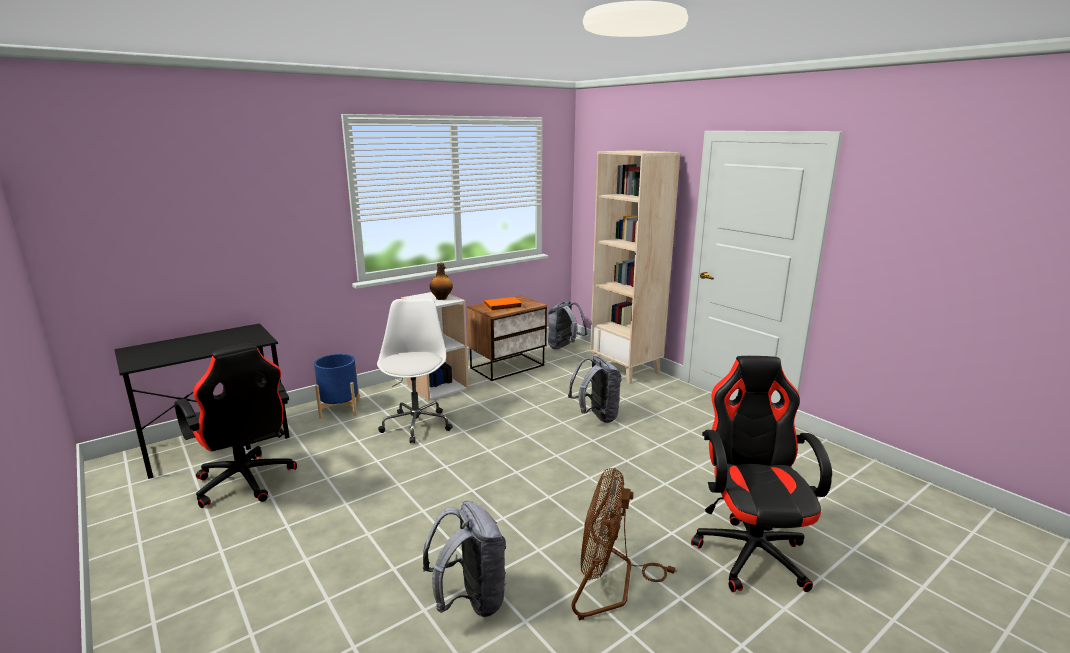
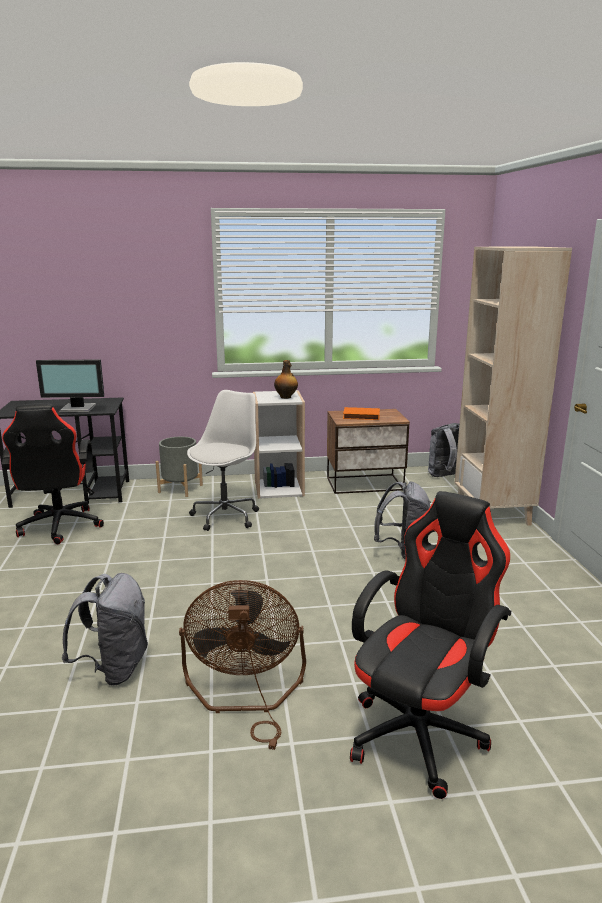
camera: 30 degrees right, 0 degrees up
blue planter [314,354,360,419] -> grey planter [156,437,203,497]
brown fan [572,467,676,621] -> brown fan turned 45 degrees clockwise [179,580,306,750]
none -> monitor [36,359,104,413]

